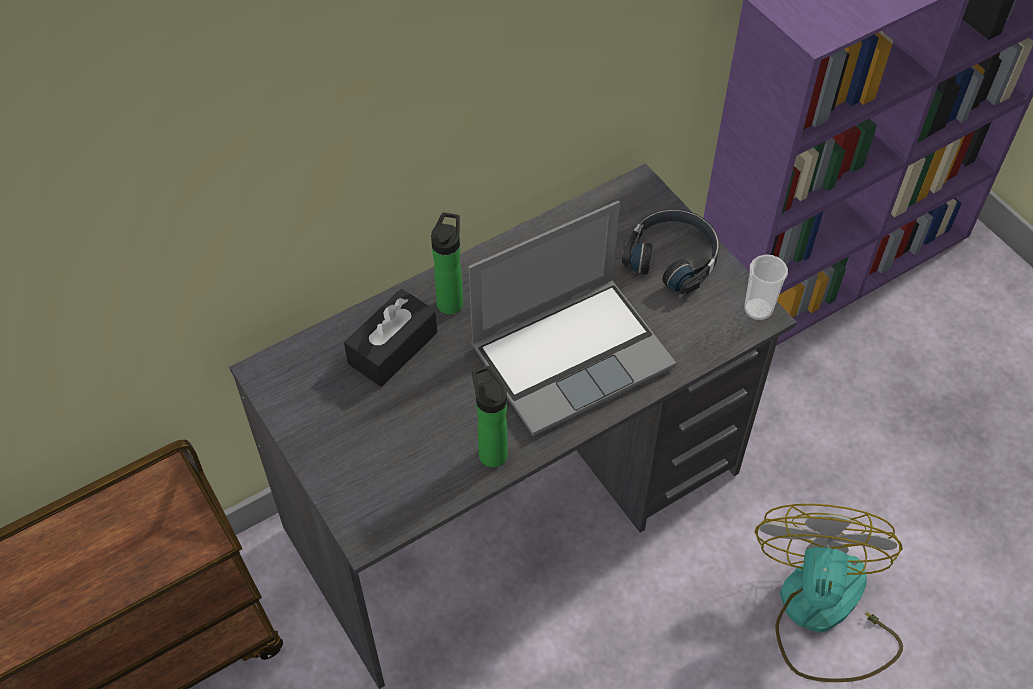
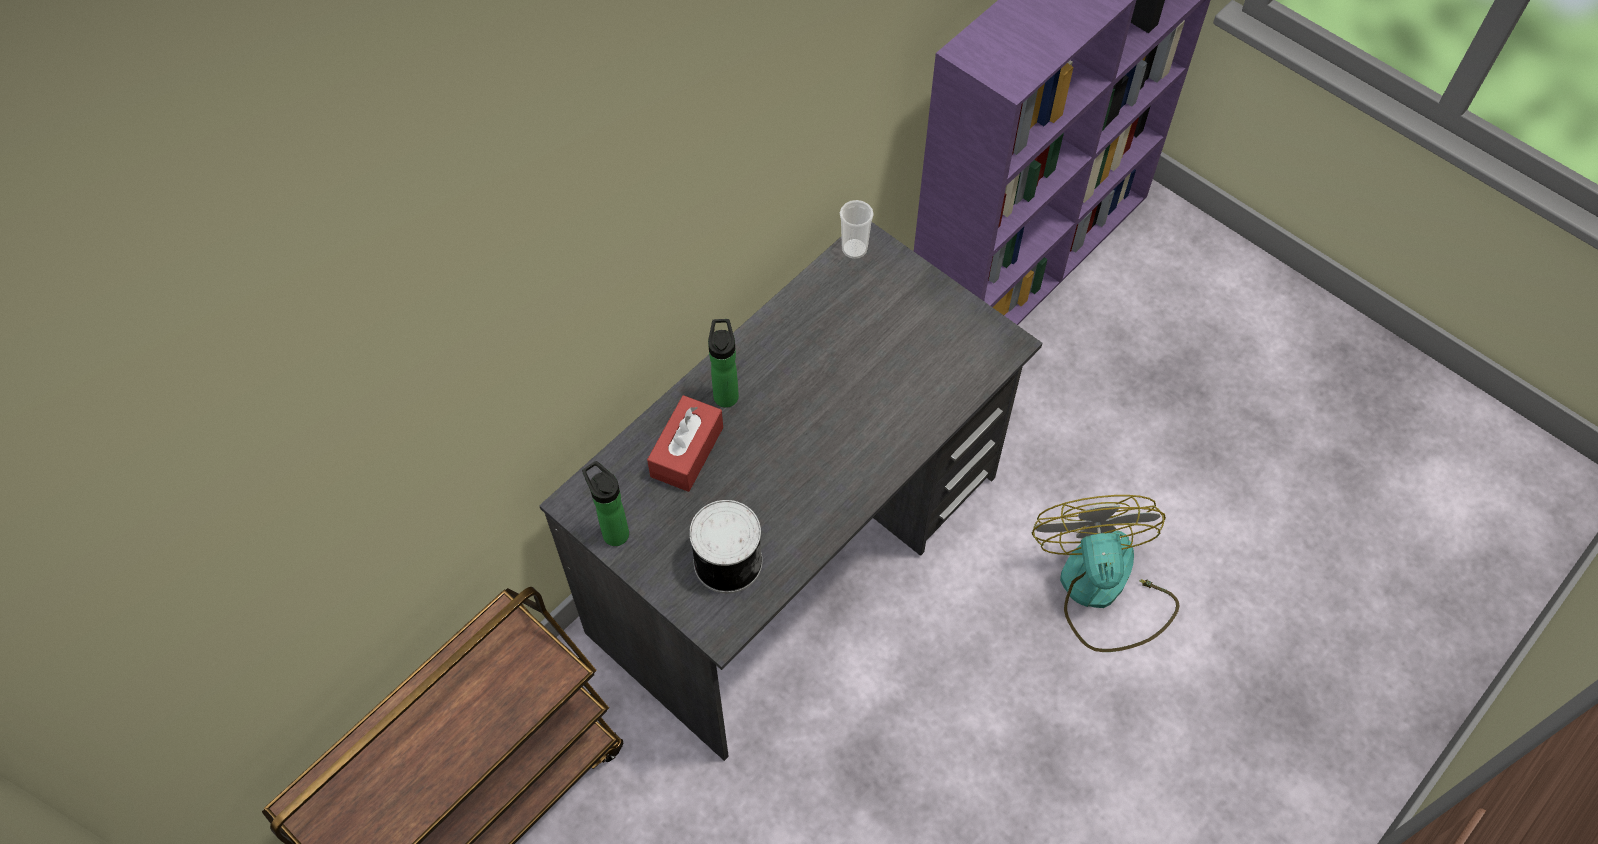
camera: 15 degrees left, 5 degrees up
black tissue box [344,289,437,387] -> red tissue box [647,395,723,492]
laptop [469,201,676,436] -> none
bottle [472,366,508,467] -> bottle moved to [582,461,629,546]
black headphones [622,209,719,294] -> none
cup [744,254,788,320] -> cup moved to [840,200,874,259]
none -> can [689,500,762,594]

